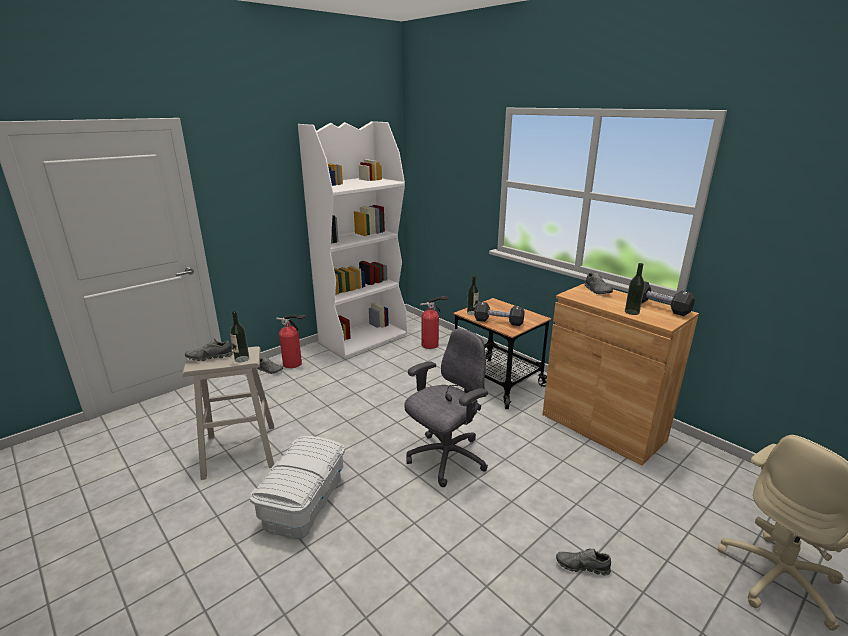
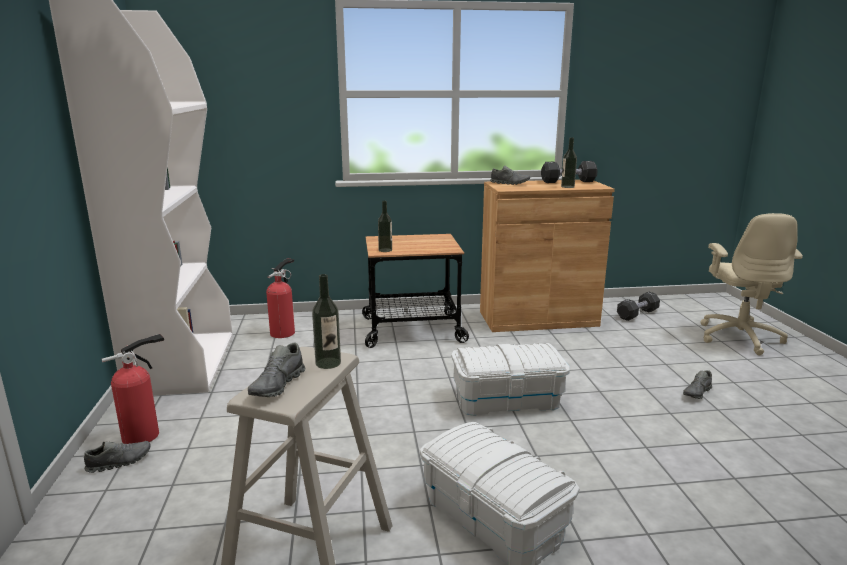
camera: 55 degrees left, 5 degrees down
grey office chair [404,329,488,487] -> white storage box [451,343,570,416]
black dumbbell [474,302,525,326] -> black dumbbell moved to [617,292,660,321]

